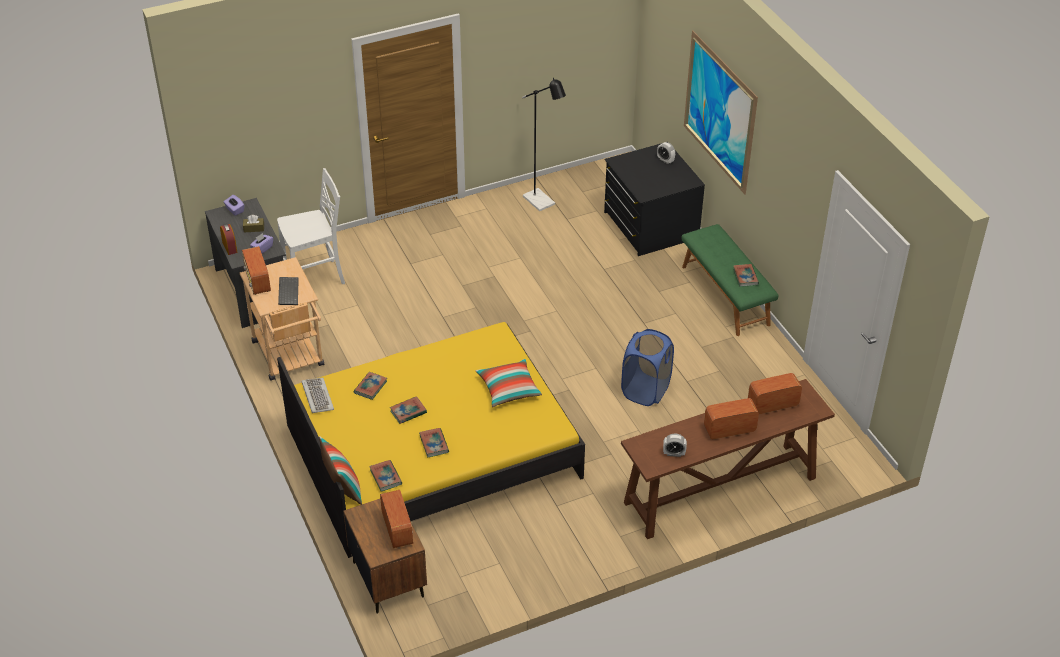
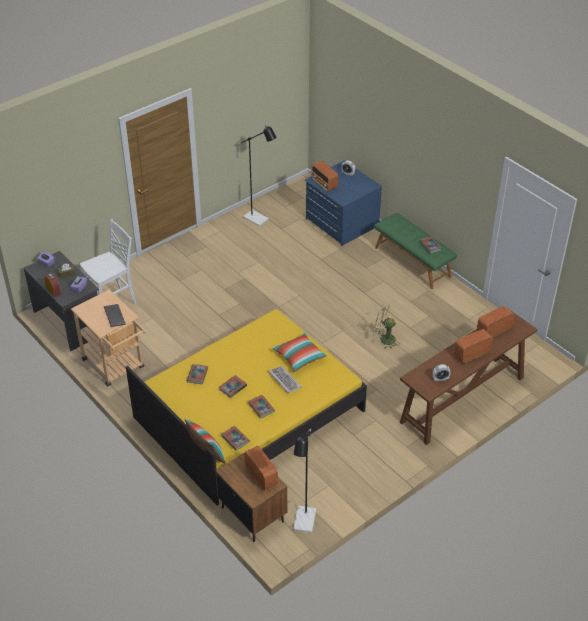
camera: 15 degrees left, 0 degrees up
radio [242,246,271,295] -> radio moved to [311,161,338,192]
keyboard [302,377,334,413] -> keyboard moved to [268,366,302,393]
black dresser [604,142,705,256] -> blue dresser [305,161,382,246]
blue laundry basket [621,329,674,406] -> green fan [374,304,400,349]
picture [684,30,758,195] -> none
none -> black floor lamp [293,429,316,533]

